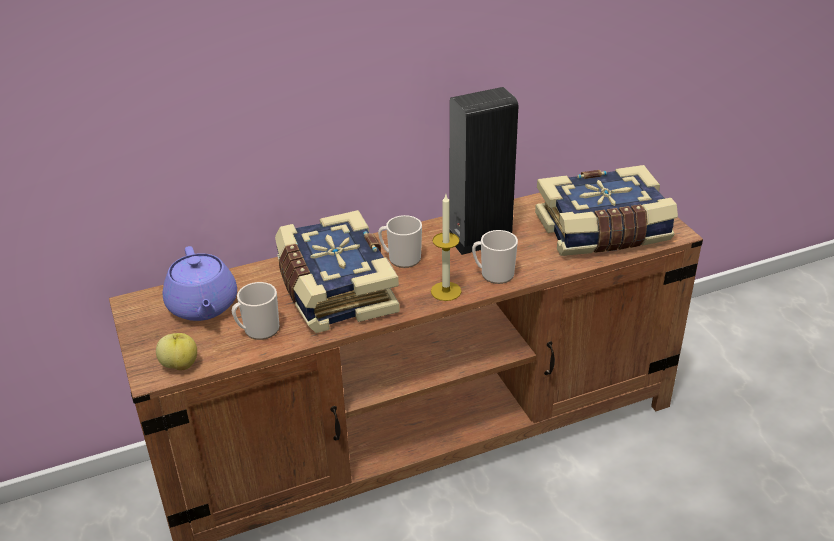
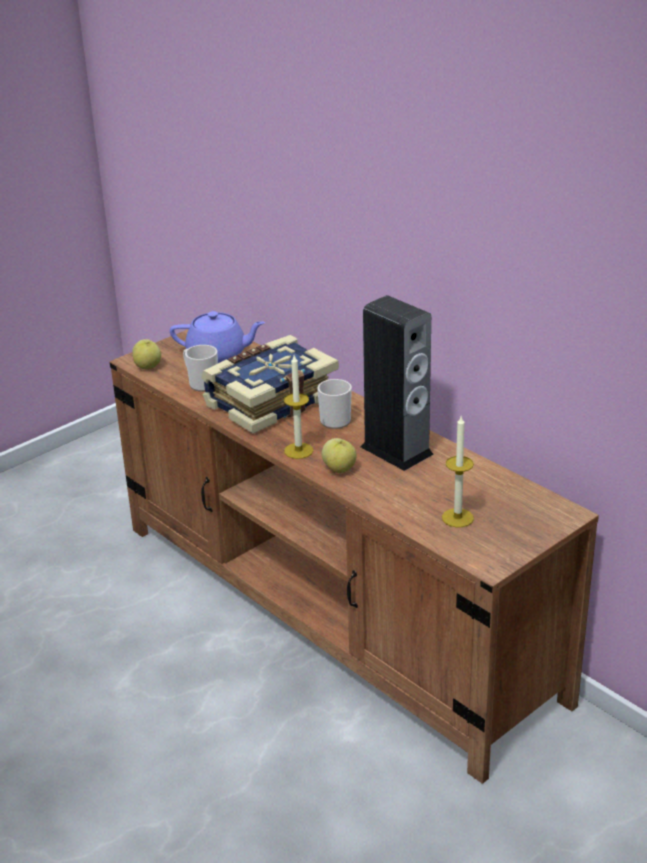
camera: 70 degrees right, 5 degrees down
purple teapot [163,246,237,321] -> purple teapot turned 135 degrees counterclockwise [170,311,265,363]
mug [472,230,518,284] -> apple [322,438,357,473]
book [535,165,678,256] -> candle [442,416,474,527]

